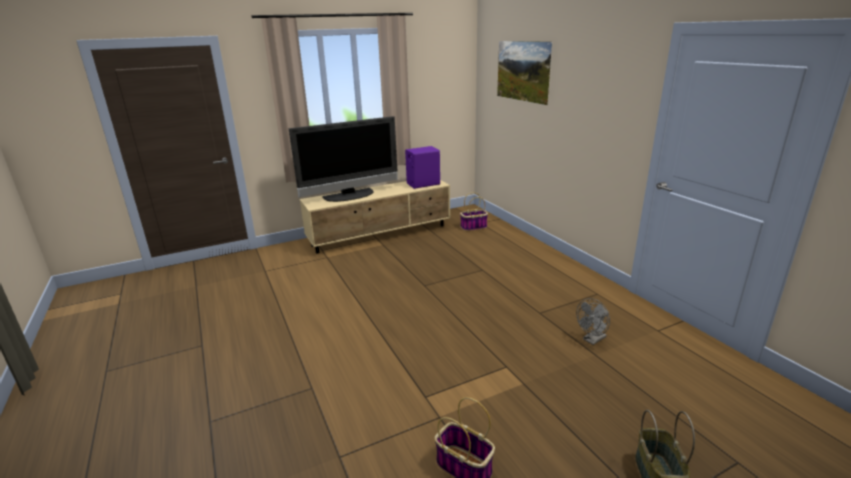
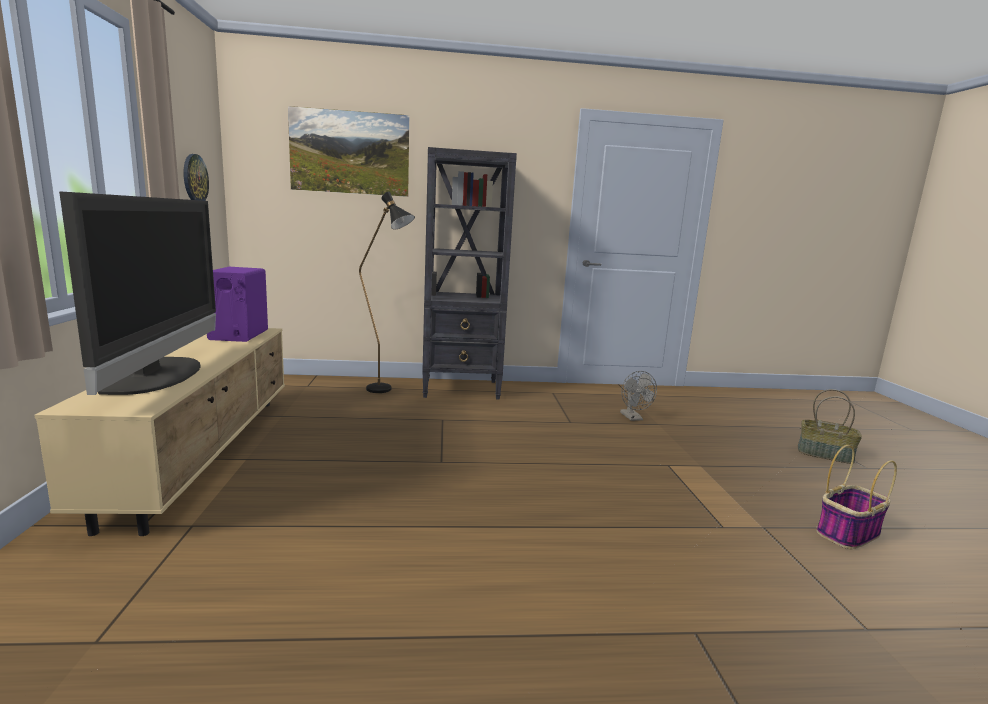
camera: 70 degrees left, 10 degrees down
basket [460,192,488,231] -> none
none -> wall clock [183,154,209,201]
none -> black floor lamp [359,192,415,393]
none -> black bookcase [422,147,517,400]

